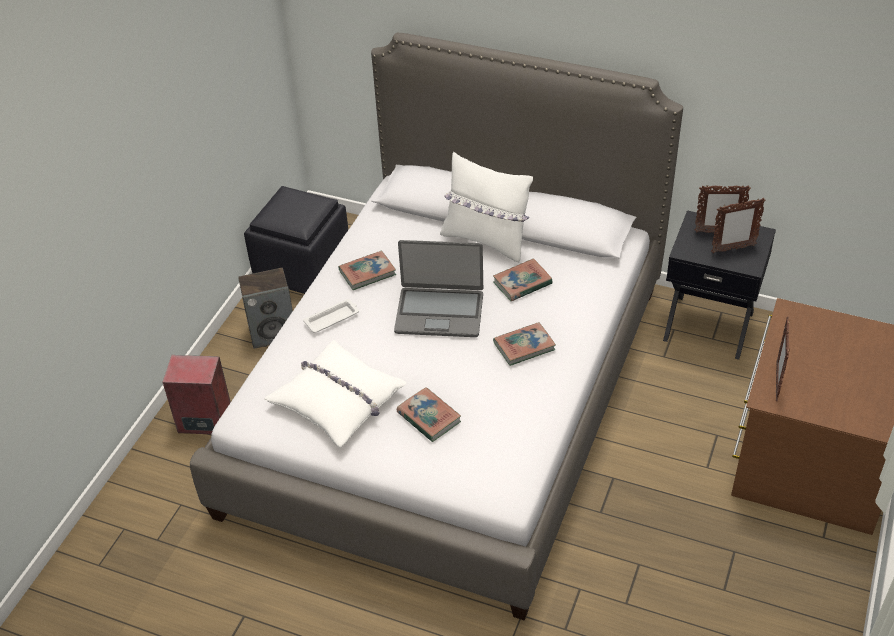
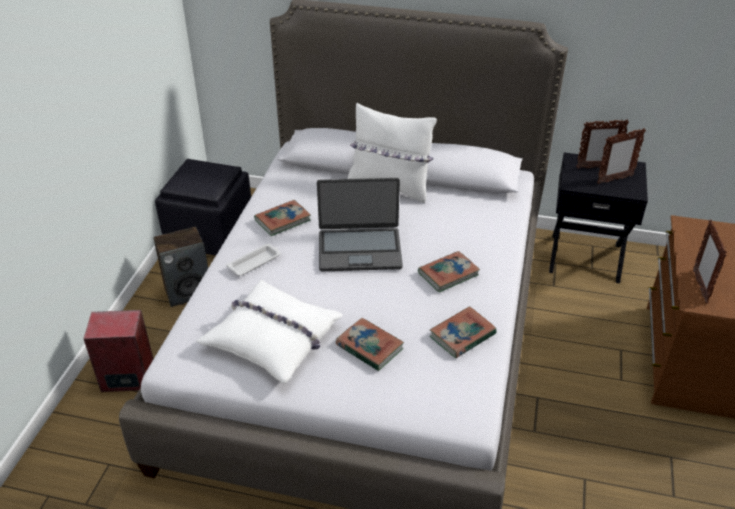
camera: 10 degrees left, 5 degrees down
book [493,258,553,301] -> book moved to [430,306,497,358]

